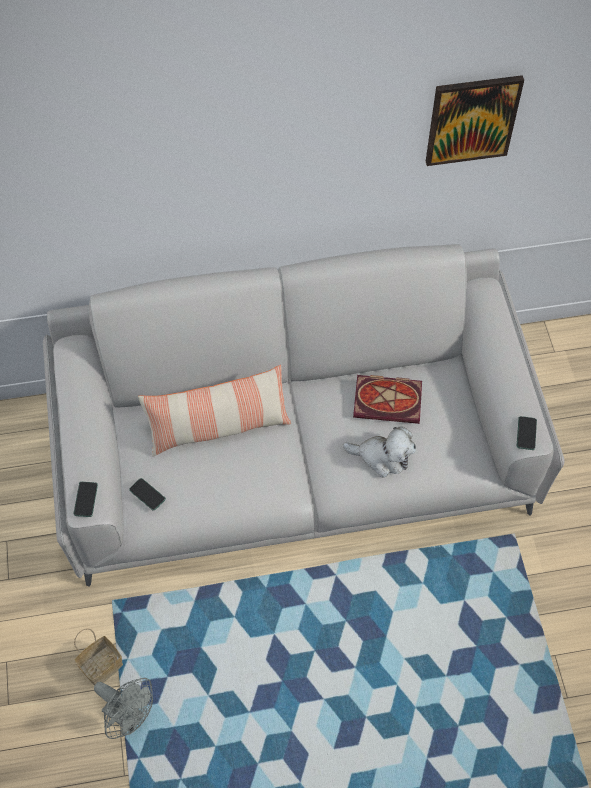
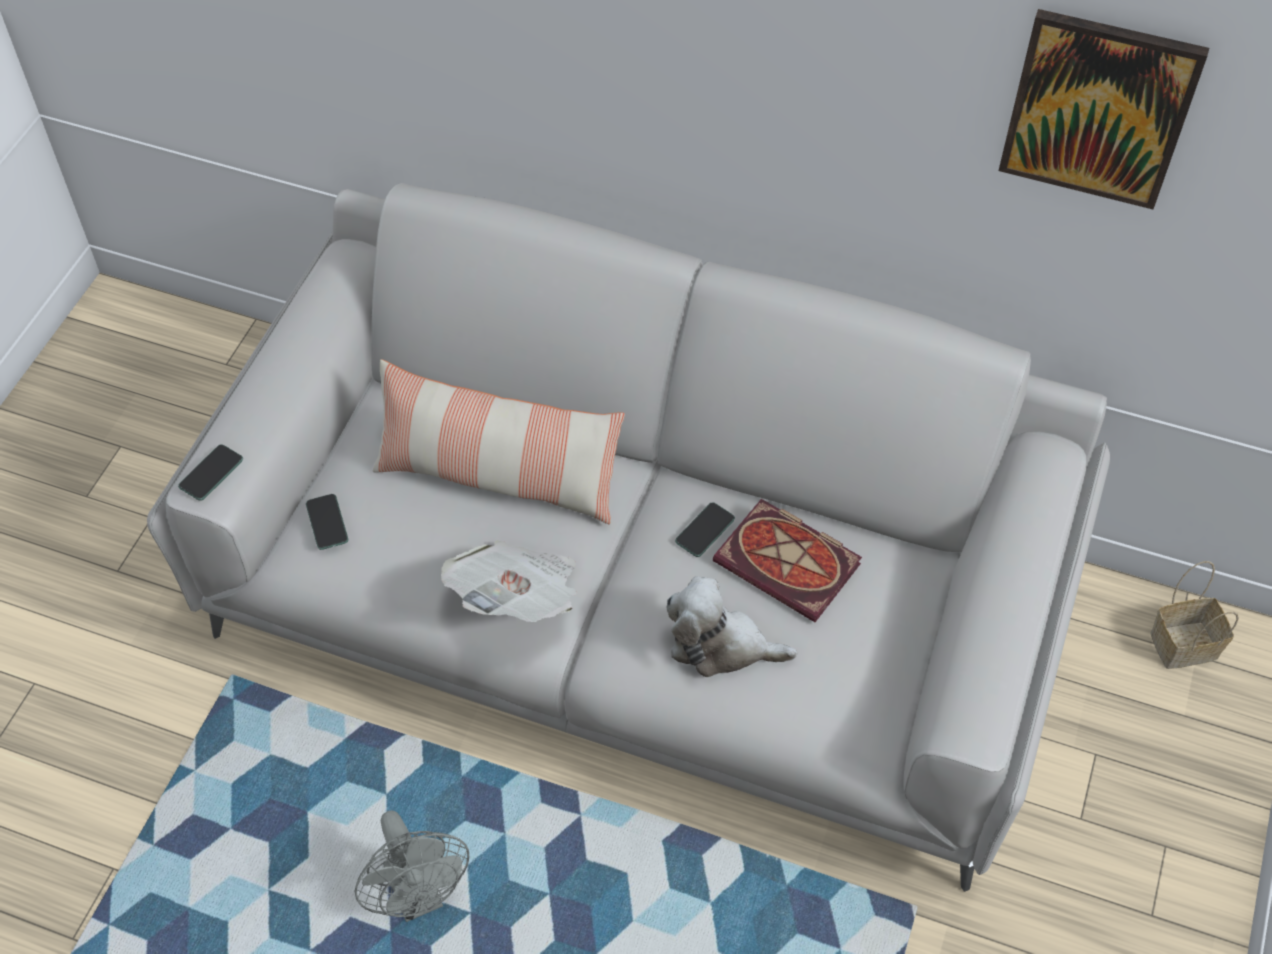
camera: 30 degrees right, 5 degrees down
basket [74,628,123,686] -> basket moved to [1150,561,1239,669]
grey fan [94,678,153,739] -> grey fan moved to [355,811,469,922]
plush toy [343,426,416,478] -> plush toy turned 150 degrees clockwise [667,576,797,677]
phone [517,416,537,450] -> phone moved to [675,502,735,557]
none -> newspaper [441,540,577,622]

